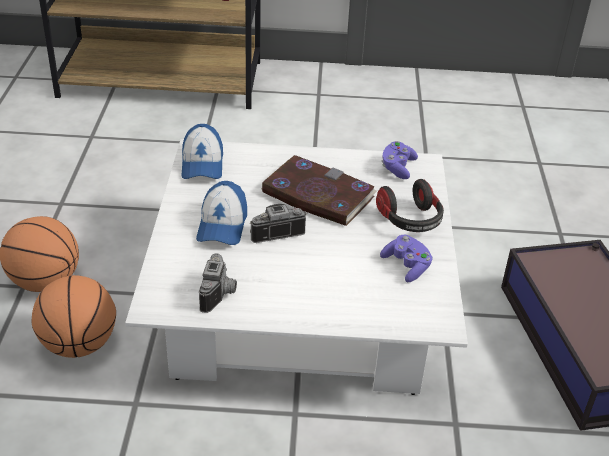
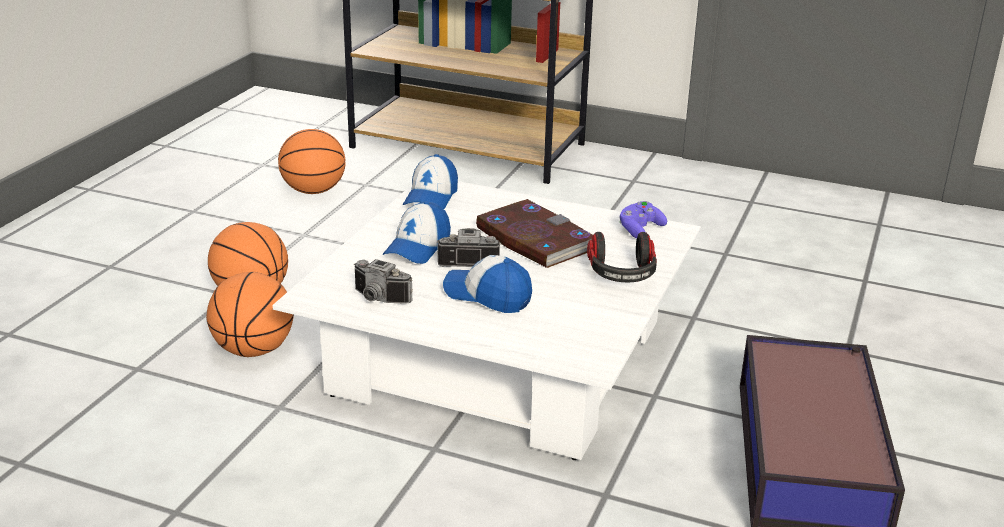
camera: 20 degrees right, 10 degrees down
camera [199,253,237,313] -> camera turned 90 degrees clockwise [354,259,413,304]
purple game controller [380,235,433,282] -> none
none -> basketball [278,129,346,194]
none -> cap [443,255,532,313]

